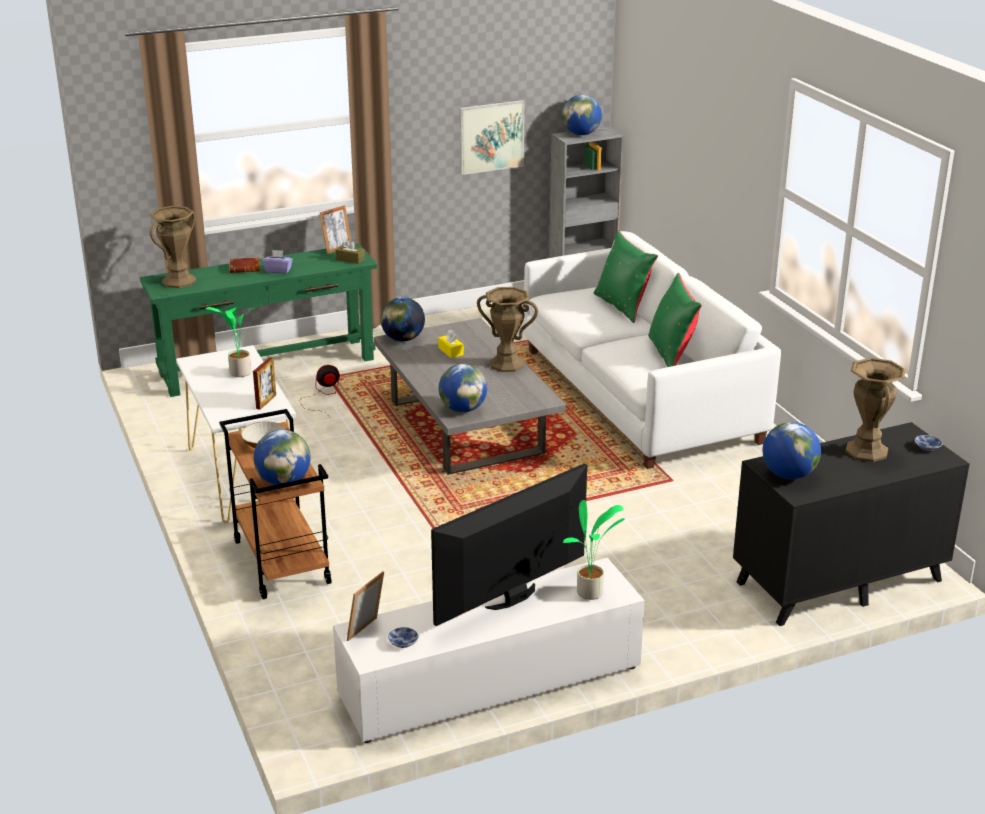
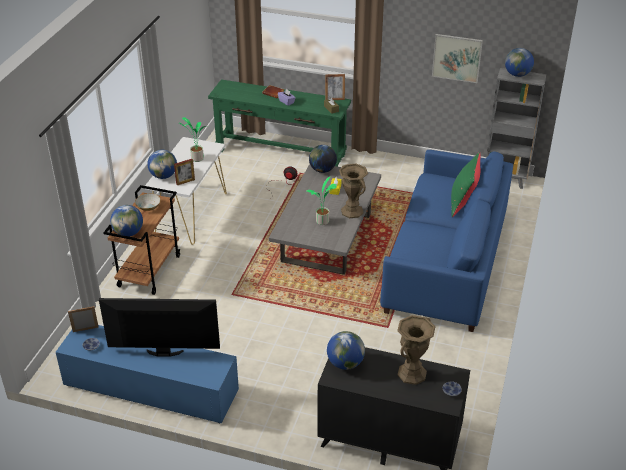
camera: 40 degrees right, 10 degrees up
brown vase [149,206,197,288] -> none
white tv stand [333,558,645,743] -> blue tv stand [56,325,239,423]
globe [439,364,487,413] -> globe moved to [147,150,177,179]
white sofa [523,231,781,469] -> blue sofa [380,150,513,332]
potted plant [563,500,625,600] -> potted plant moved to [307,176,337,225]
green pillow [648,273,702,367] -> none

